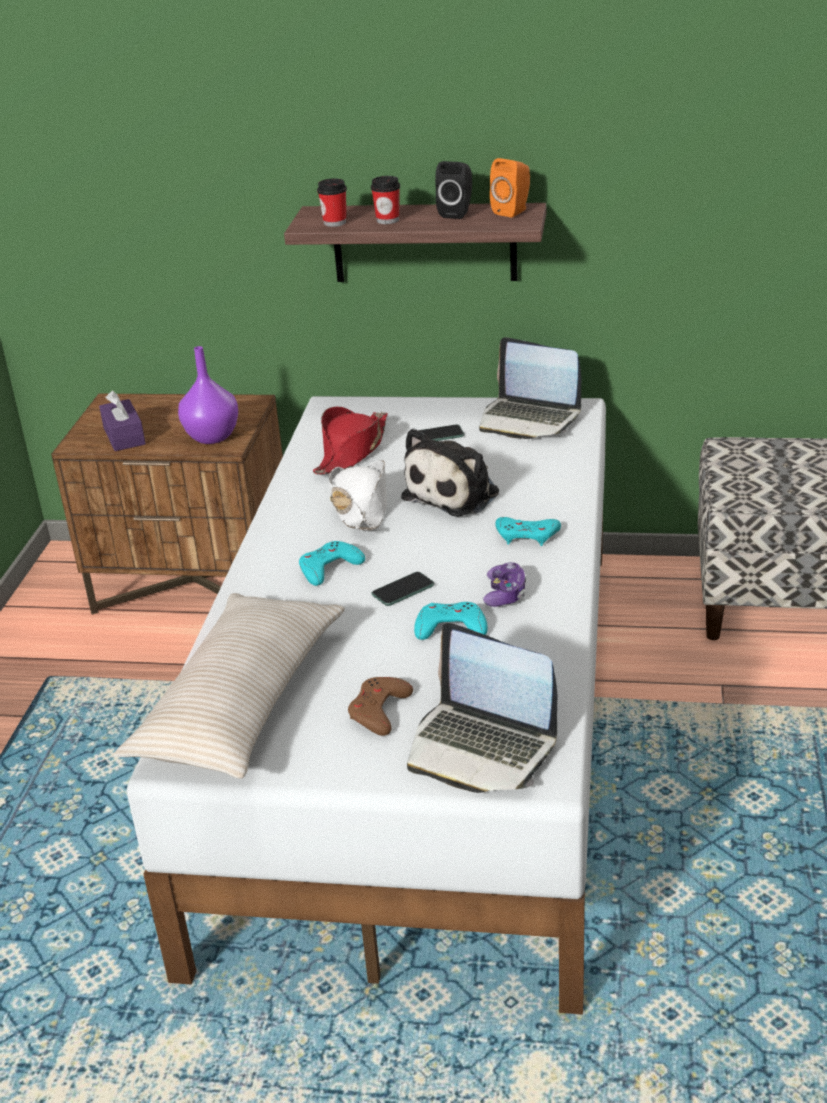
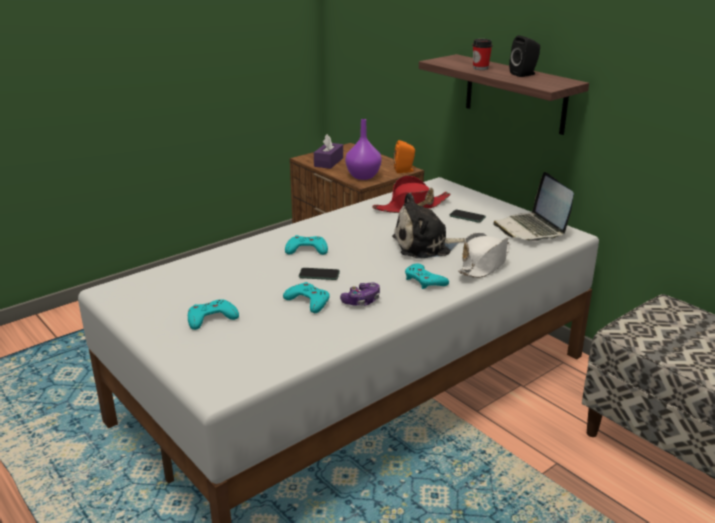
camera: 40 degrees right, 5 degrees down
beige pillow [114,593,345,779] -> none
cup [317,179,347,227] -> none
white hat [329,460,387,531] -> white hat moved to [458,232,510,278]
brown game controller [348,677,413,736] -> turquoise game controller [188,299,239,330]
laptop [407,623,557,793] -> none
orange speaker [490,158,530,218] -> orange speaker moved to [394,140,415,173]

